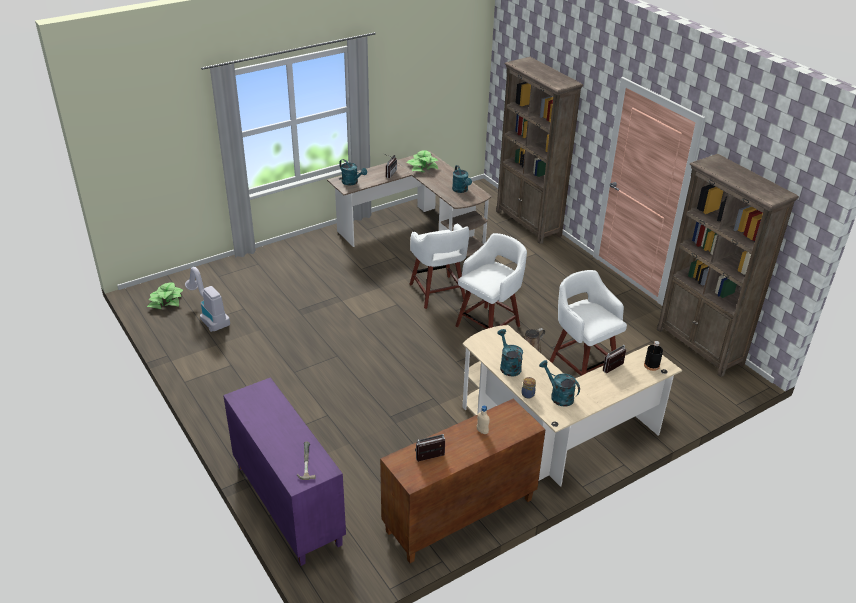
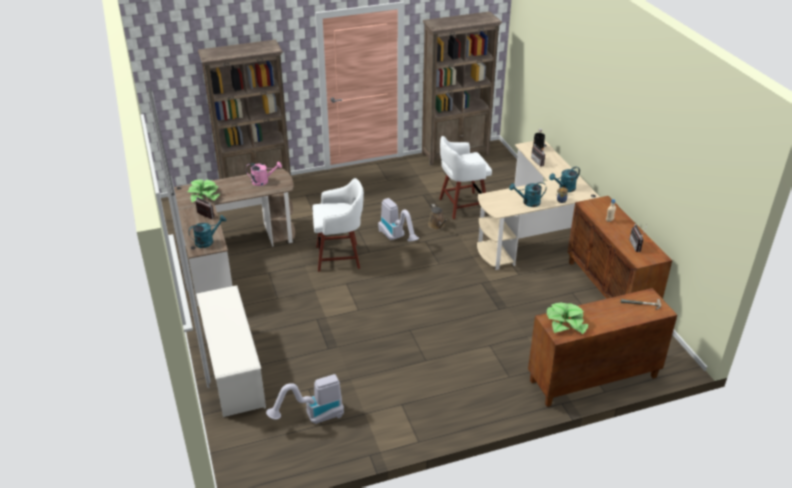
camera: 75 degrees left, 0 degrees up
potted plant [147,283,183,309] -> potted plant moved to [547,303,588,334]
purple cabinet [223,377,346,566] -> brown cabinet [528,288,677,407]
turquoise watering can [452,165,472,193] -> pink watering can [246,162,282,186]
white stool [456,233,527,329] -> vacuum cleaner [378,198,419,241]
none -> white shoe rack [196,285,266,417]

